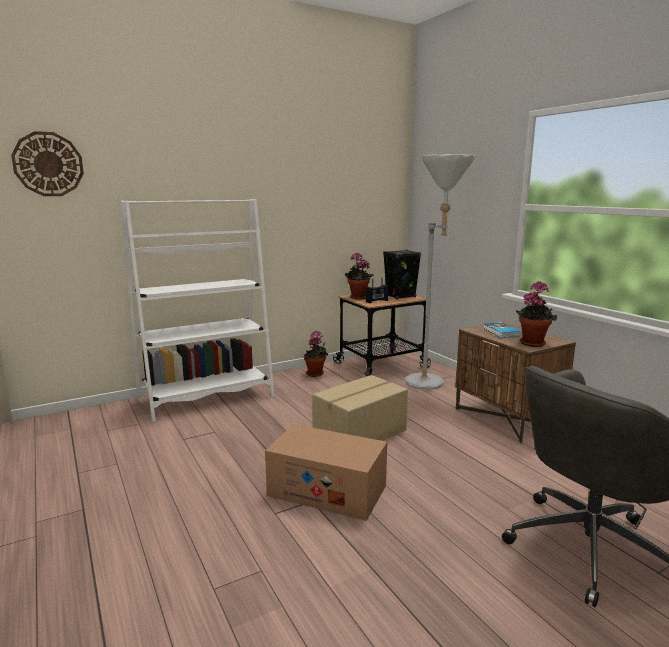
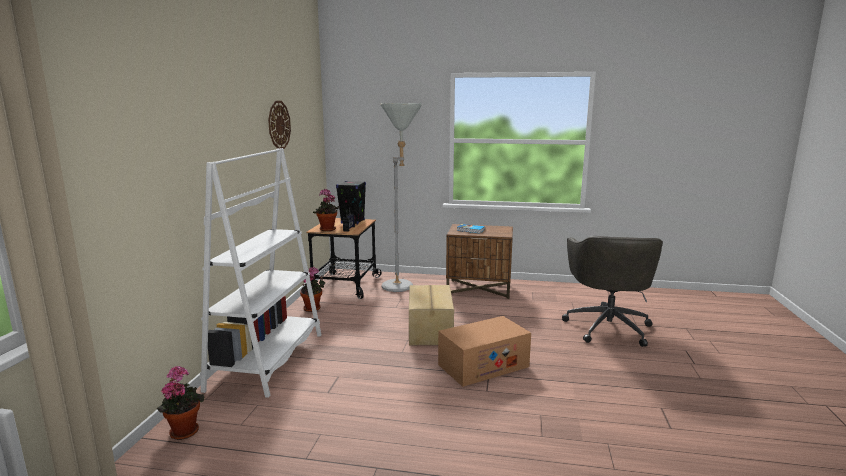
camera: 50 degrees left, 0 degrees up
wall clock [11,131,84,196] -> wall clock moved to [268,101,291,149]
potted plant [516,281,557,347] -> potted plant moved to [156,366,205,440]

